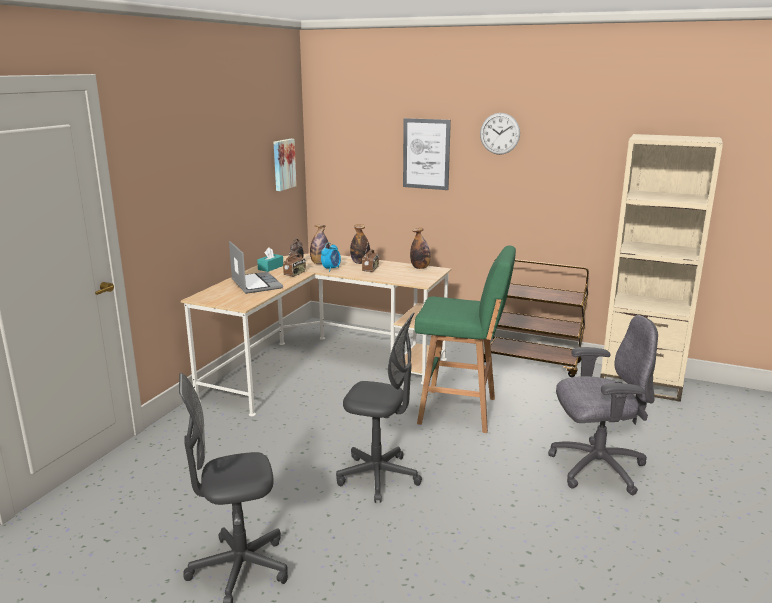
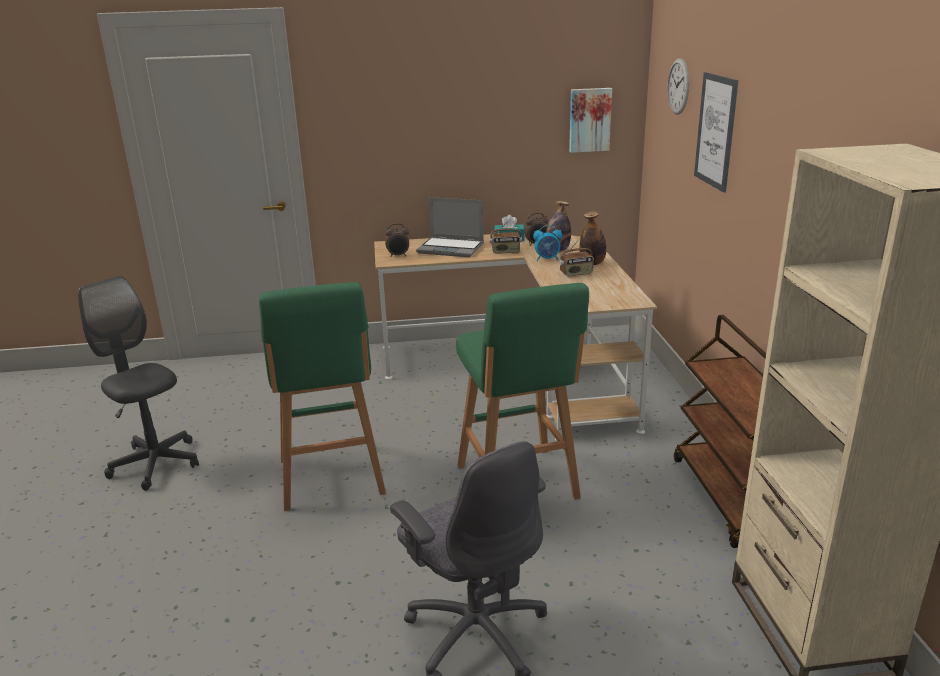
camera: 60 degrees right, 5 degrees up
laptop [229,241,283,294] -> laptop turned 75 degrees clockwise [416,197,484,257]
grey office chair [336,312,422,503] -> green stool [259,282,386,511]
bottle [410,228,431,269] -> none
wall clock [480,113,520,155] -> wall clock moved to [667,58,689,114]
none -> alarm clock [385,223,409,257]

